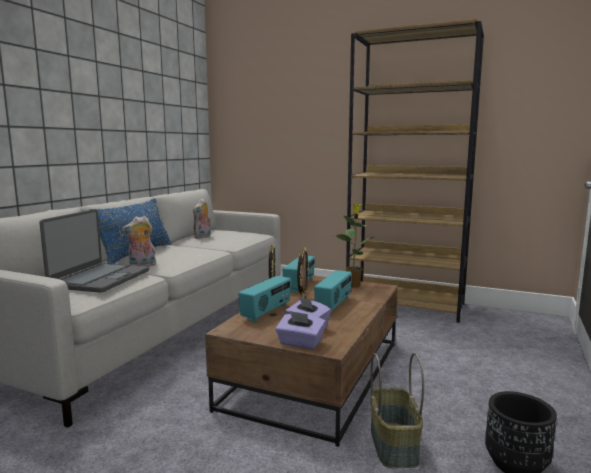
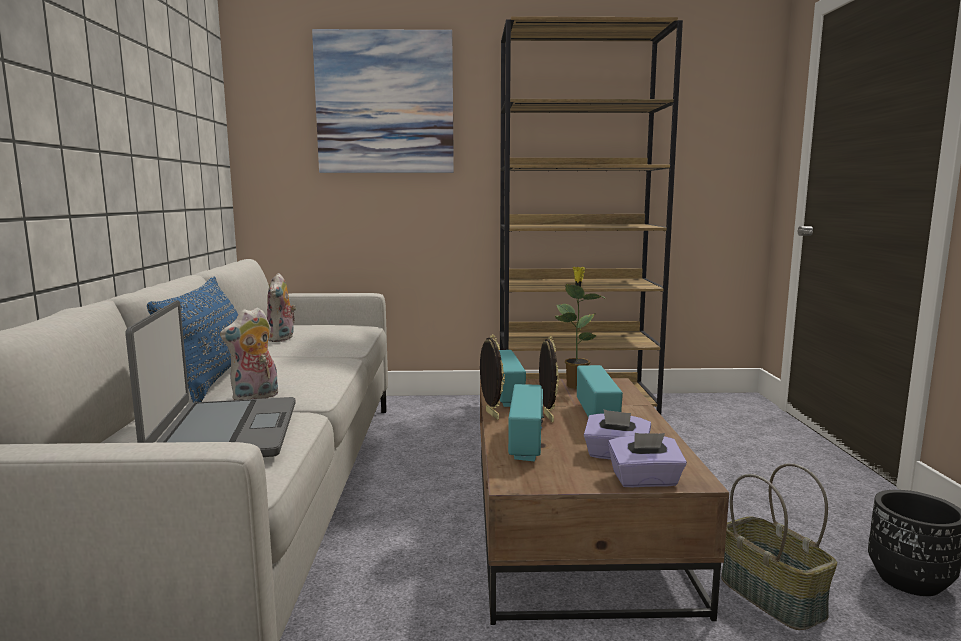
camera: 25 degrees left, 0 degrees up
none -> picture [312,29,454,173]

